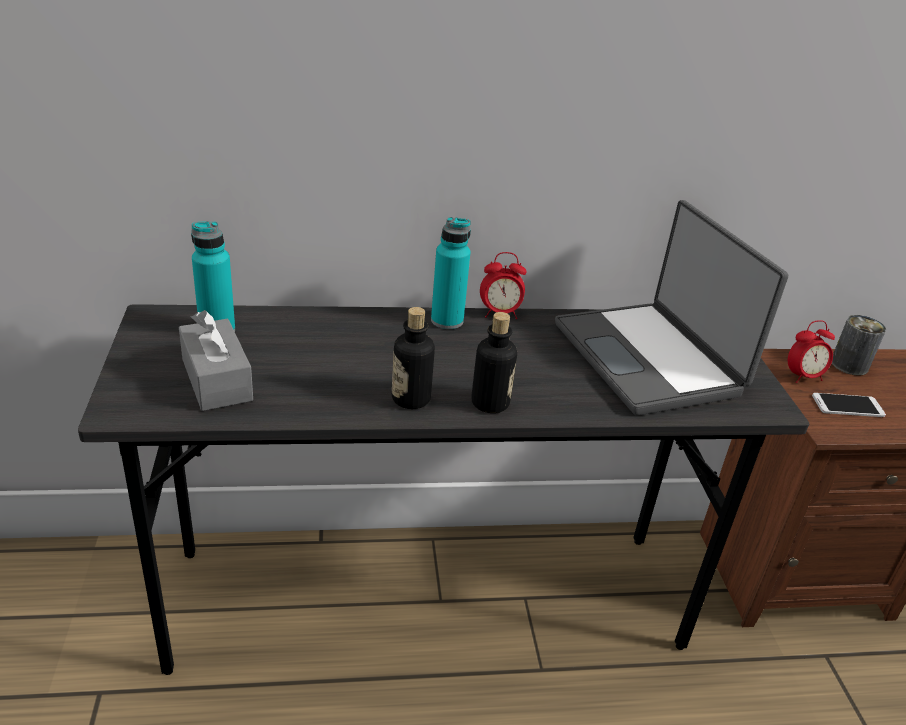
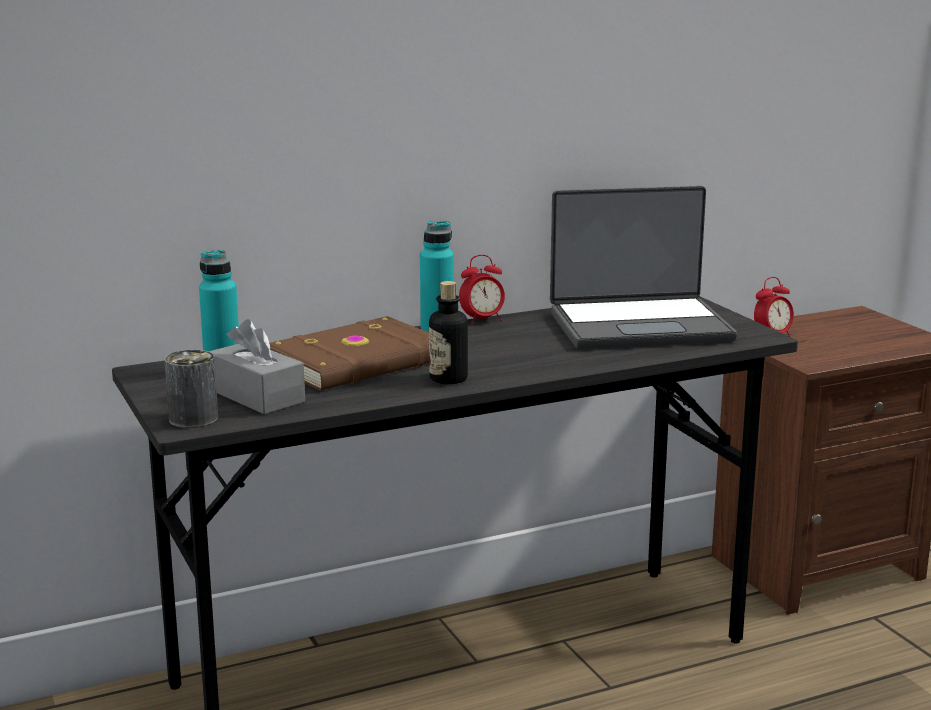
camera: 15 degrees left, 15 degrees down
bottle [471,312,517,413] -> none
laptop [555,200,788,415] -> laptop turned 60 degrees counterclockwise [550,186,737,349]
phone [812,393,886,417] -> none
can [832,315,886,376] -> can moved to [164,350,218,428]
none -> brown book [269,316,429,391]

